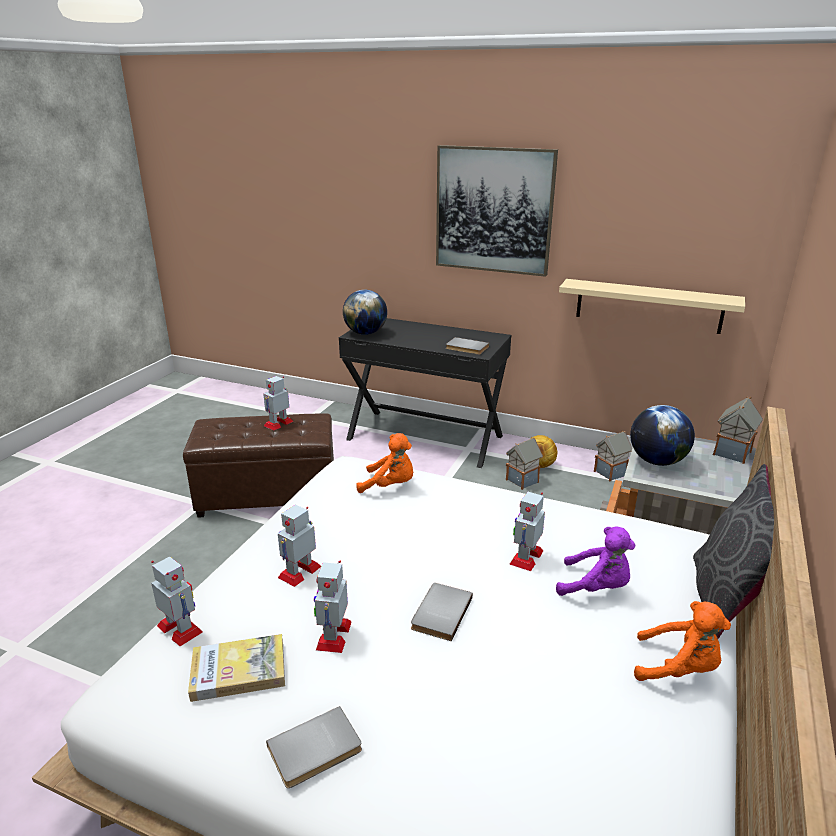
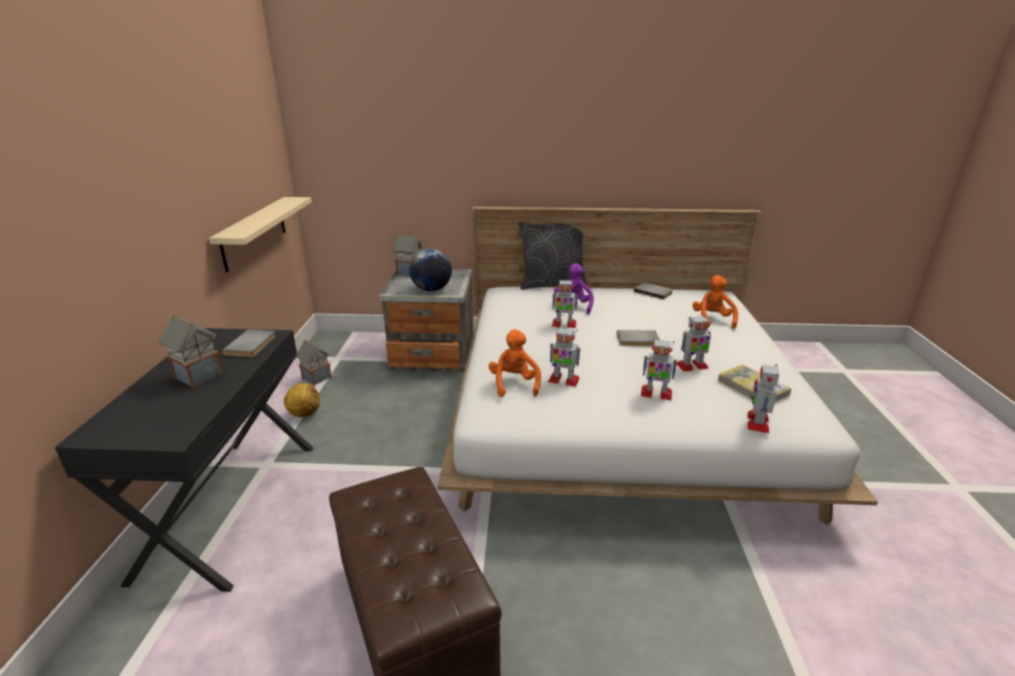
camera: 110 degrees left, 0 degrees up
toy robot [263,376,293,430] -> toy robot moved to [548,327,581,387]
grey book [266,706,362,788] -> grey book moved to [634,282,673,299]
globe [343,290,387,335] -> none
picture [436,145,558,277] -> none
toy house [506,437,543,490] -> toy house moved to [159,315,224,389]
orange plush toy [634,601,731,681] -> orange plush toy moved to [692,275,738,329]

